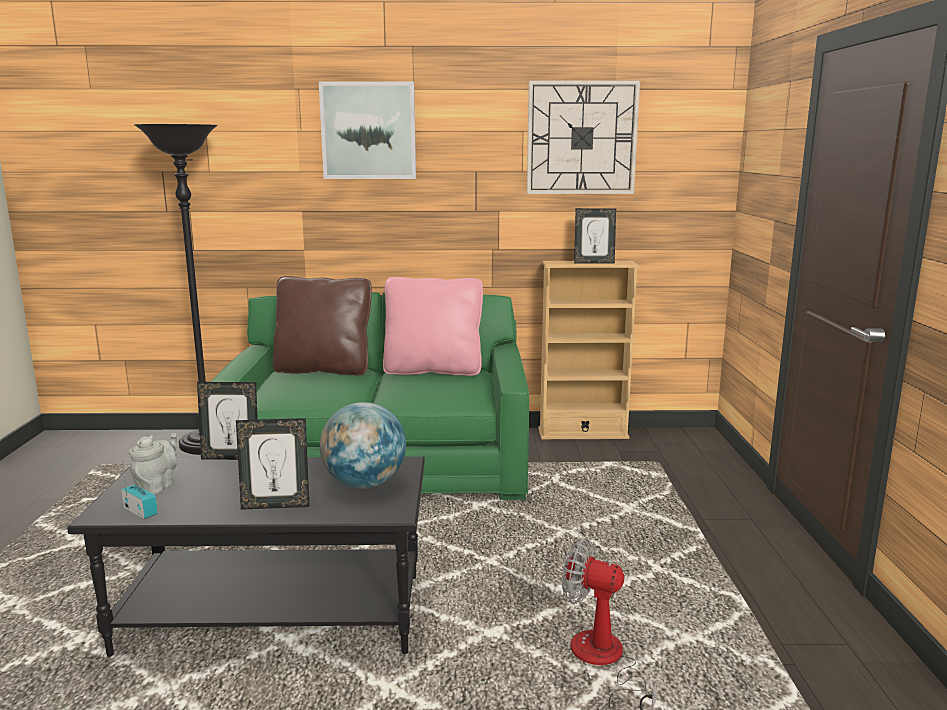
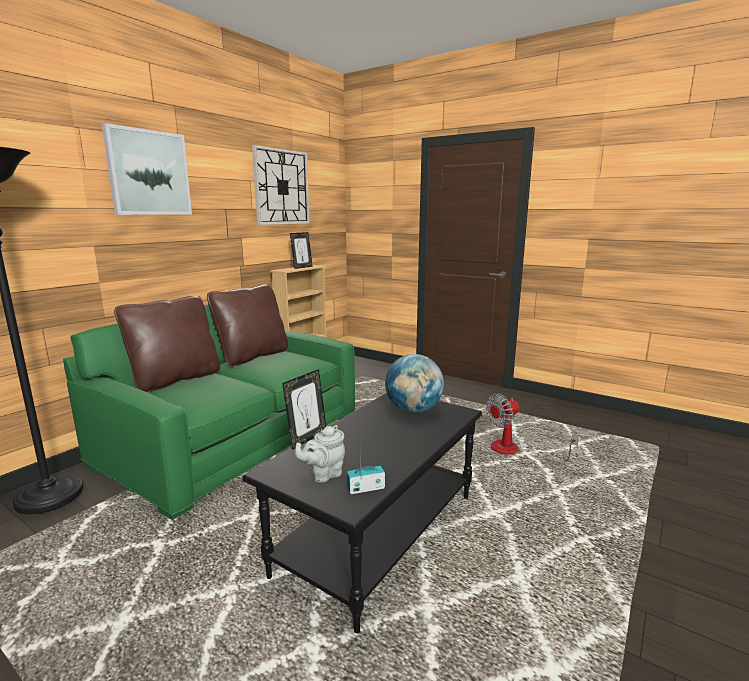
camera: 55 degrees left, 0 degrees up
grey teapot [129,433,177,494] -> grey teapot turned 90 degrees counterclockwise [295,425,345,483]
picture frame [236,418,310,510] -> none
pink pillow [383,277,483,376] -> brown pillow [207,284,288,367]

